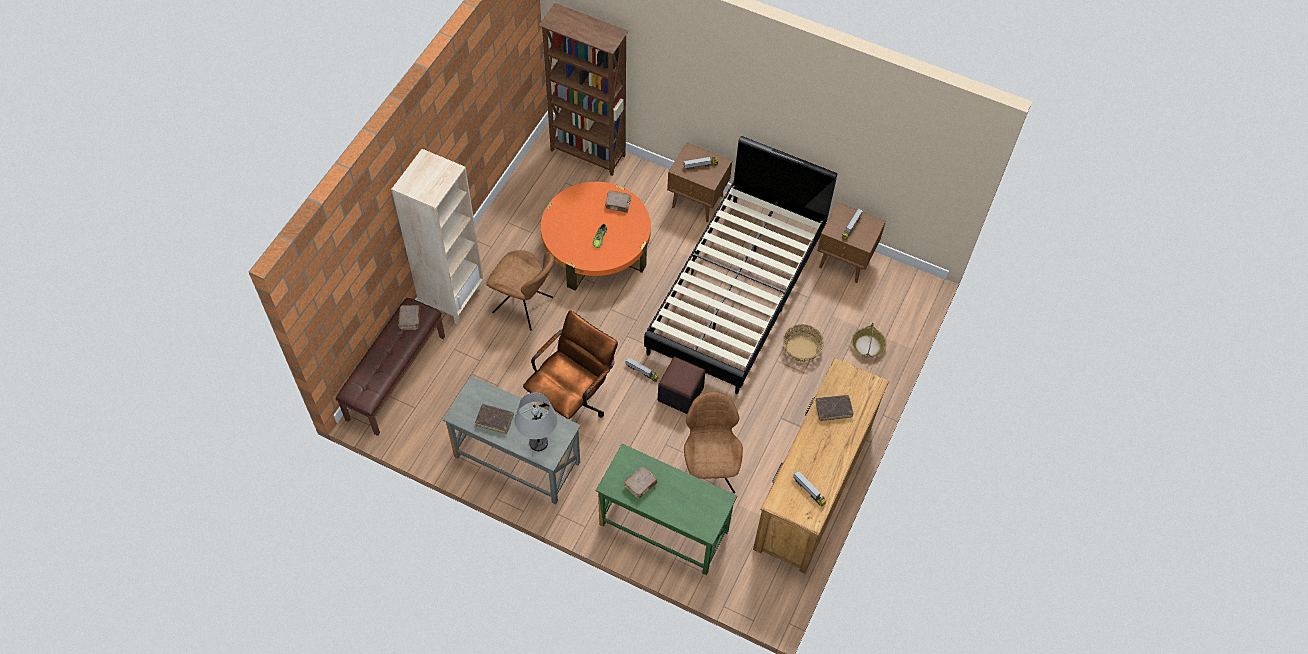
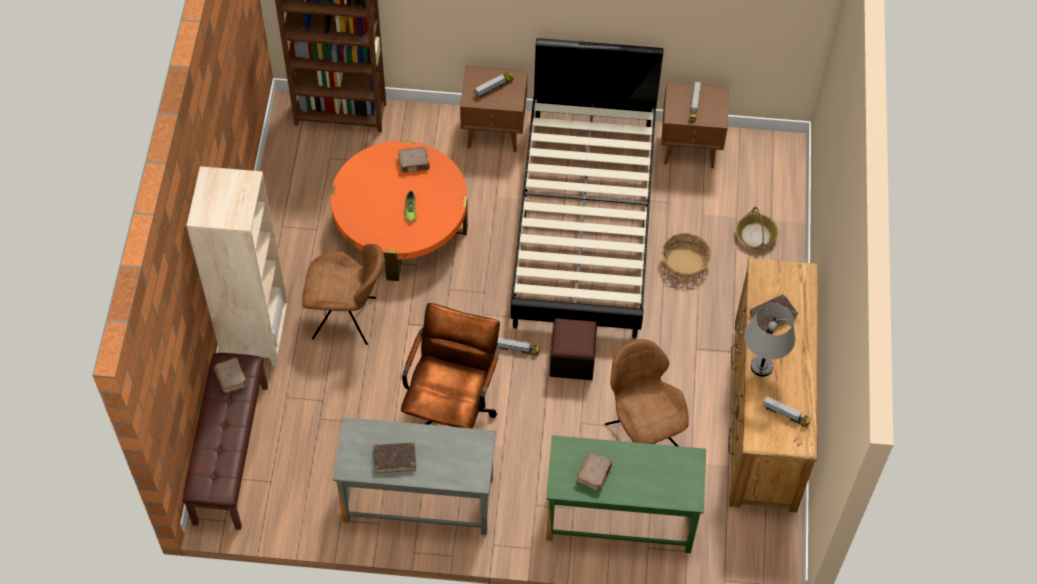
camera: 20 degrees left, 0 degrees up
grey table lamp [515,393,557,451] -> grey table lamp moved to [744,303,795,377]

